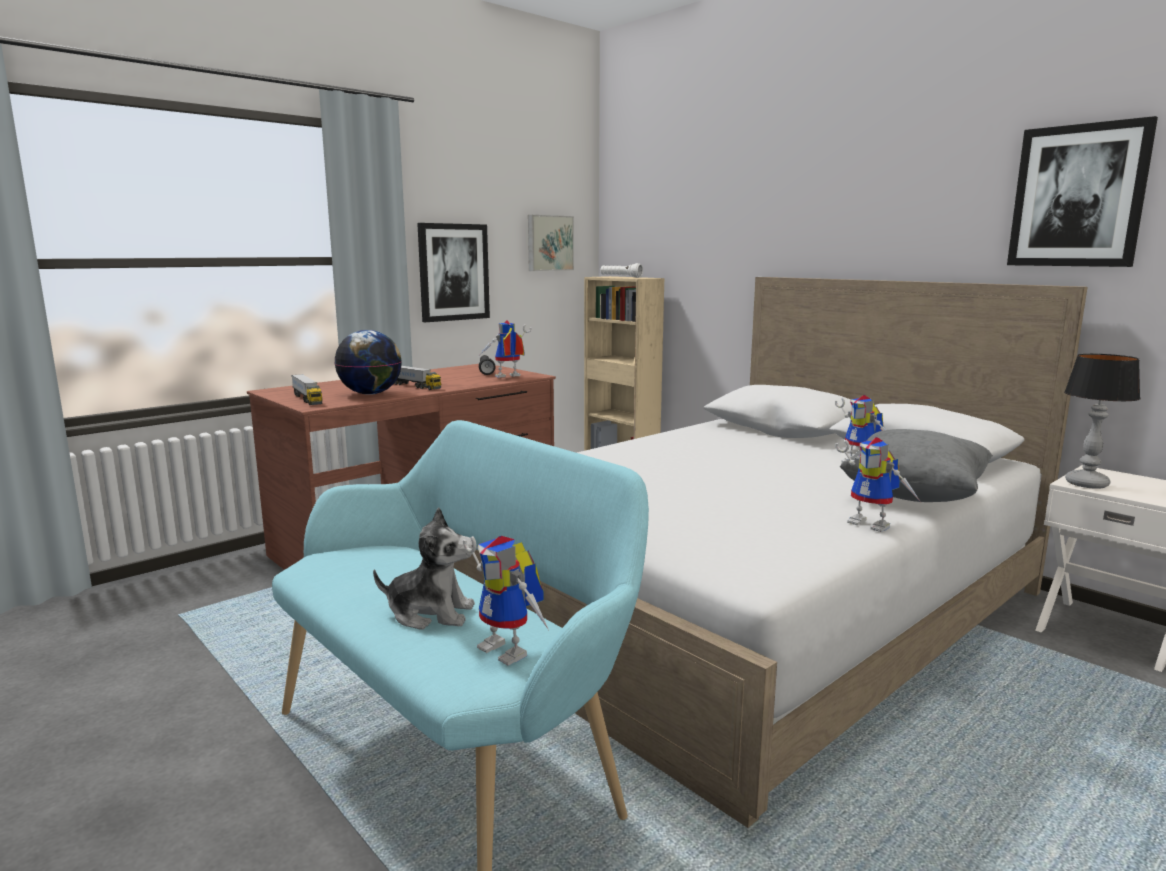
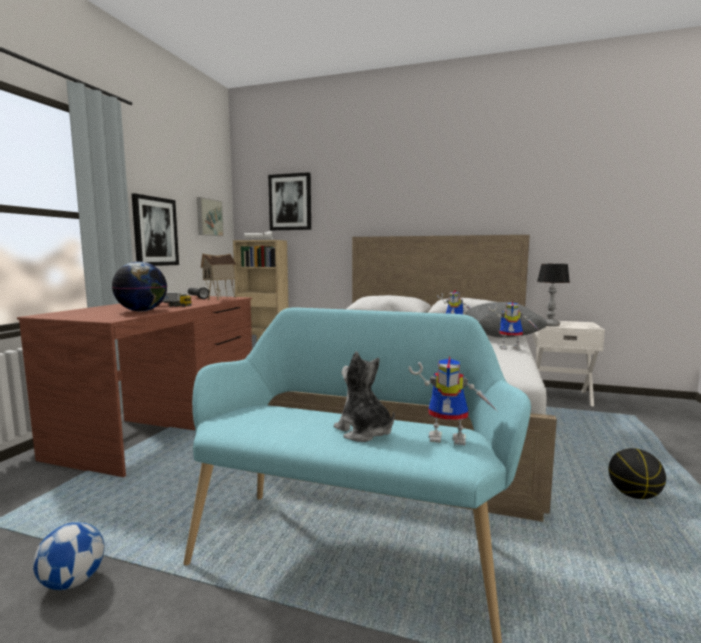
camera: 30 degrees left, 5 degrees down
toy truck [291,374,323,405] -> none
plush toy [373,507,475,630] -> plush toy turned 105 degrees counterclockwise [334,351,395,442]
toy robot [480,320,532,378] -> toy house [201,253,237,300]
picture [1007,116,1158,267] -> picture moved to [268,172,311,230]
none -> football [33,522,105,590]
none -> basketball [608,448,666,499]

